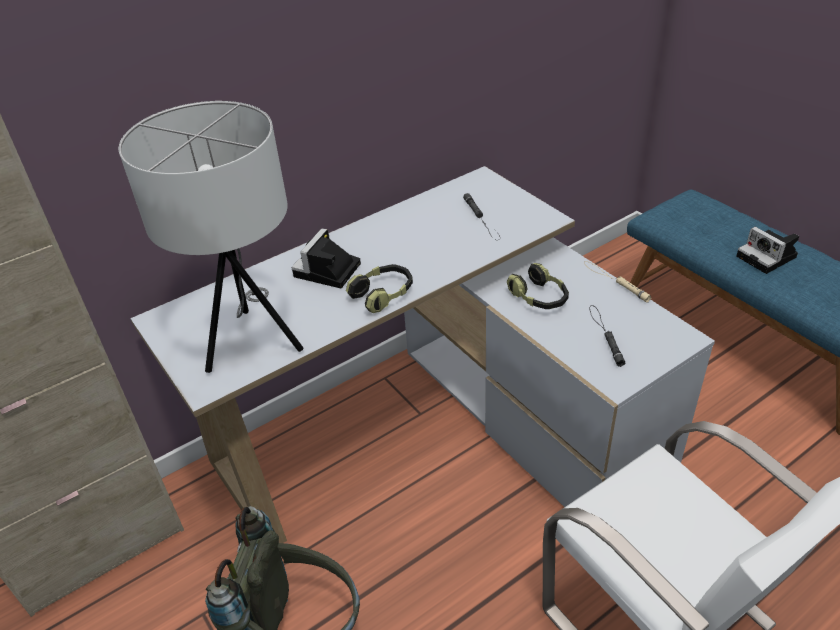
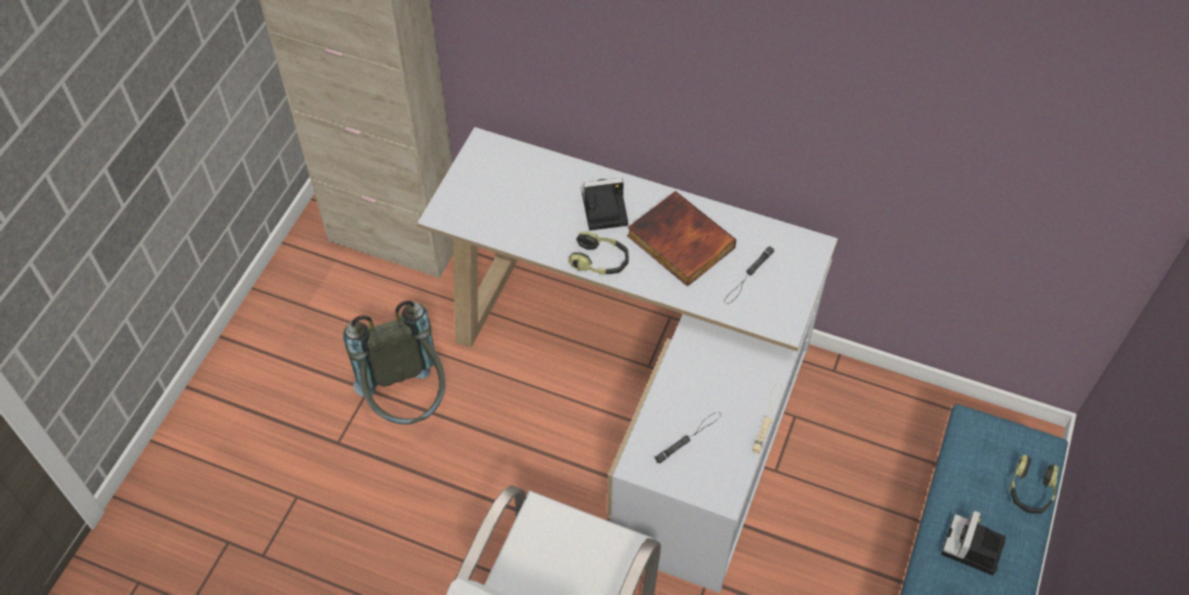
camera: 55 degrees right, 15 degrees up
white table lamp [119,101,303,373] -> none
headphones [507,263,569,309] -> headphones moved to [1010,455,1058,514]
none -> book [627,191,736,287]

